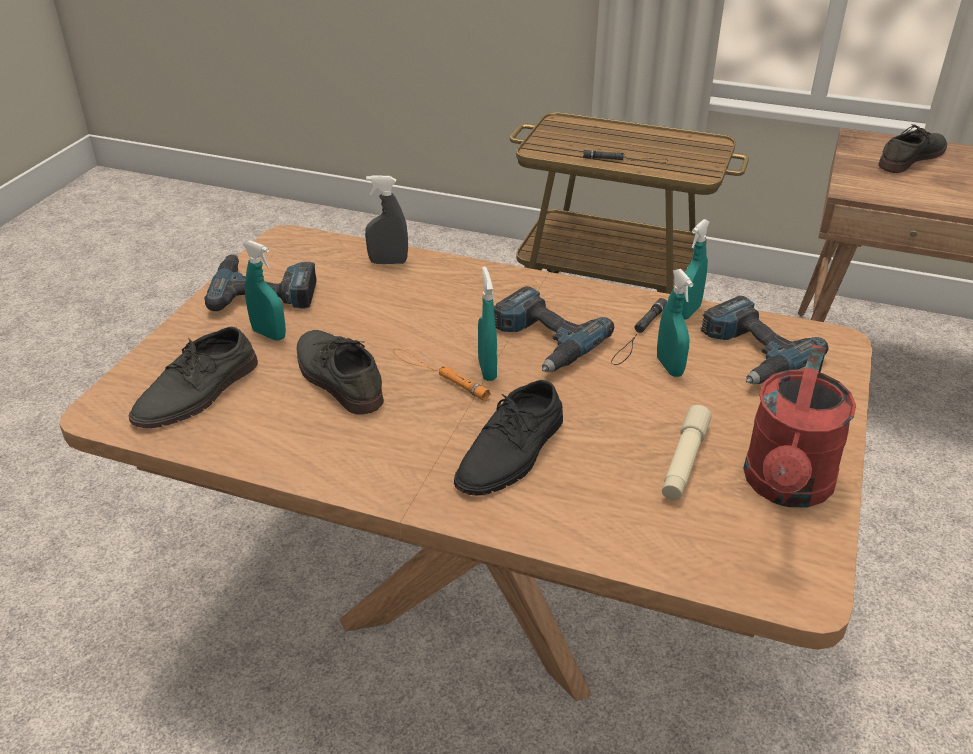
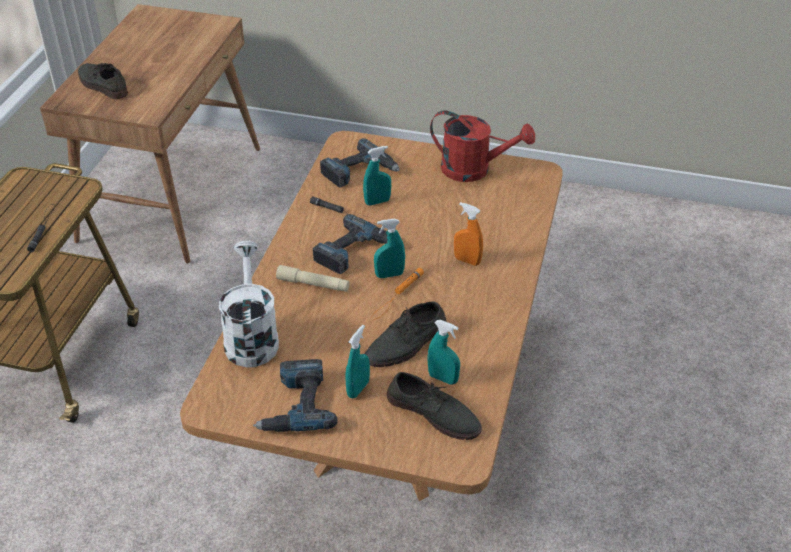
camera: 95 degrees left, 5 degrees up
grey spray bottle [365,175,408,264] -> white watering can [219,241,279,367]
black shoe [454,380,563,496] -> orange spray bottle [454,202,483,266]
beige flashlight [662,405,712,501] -> beige flashlight moved to [276,265,350,292]
turquoise spray bottle [682,219,710,320] -> turquoise spray bottle moved to [427,320,460,385]

